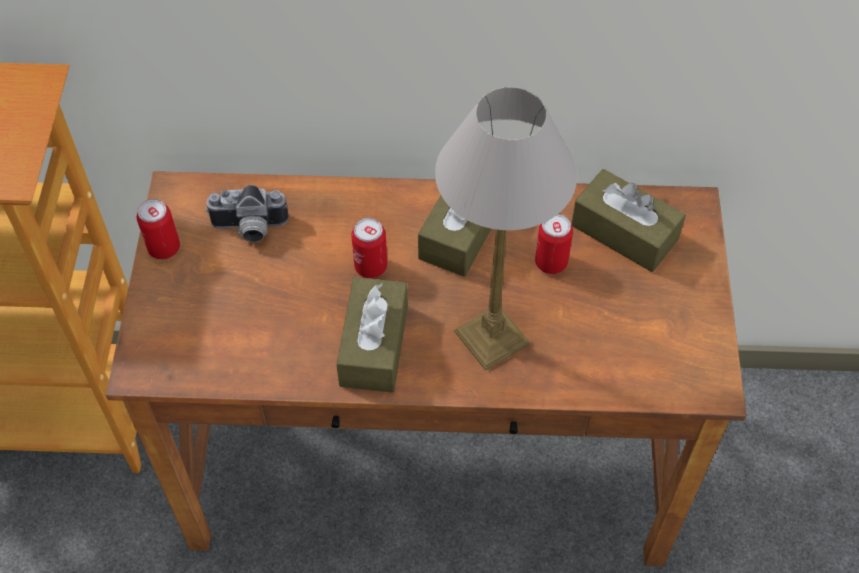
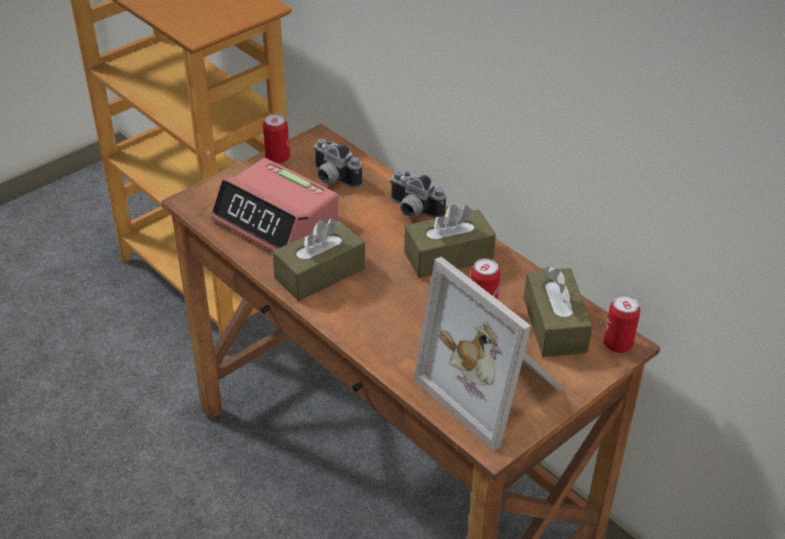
camera: 45 degrees right, 15 degrees down
can [351,218,387,278] -> can moved to [604,295,640,353]
table lamp [435,87,577,371] -> none
none -> alarm clock [210,158,339,252]
none -> camera [389,170,446,219]
none -> picture frame [414,256,564,451]

